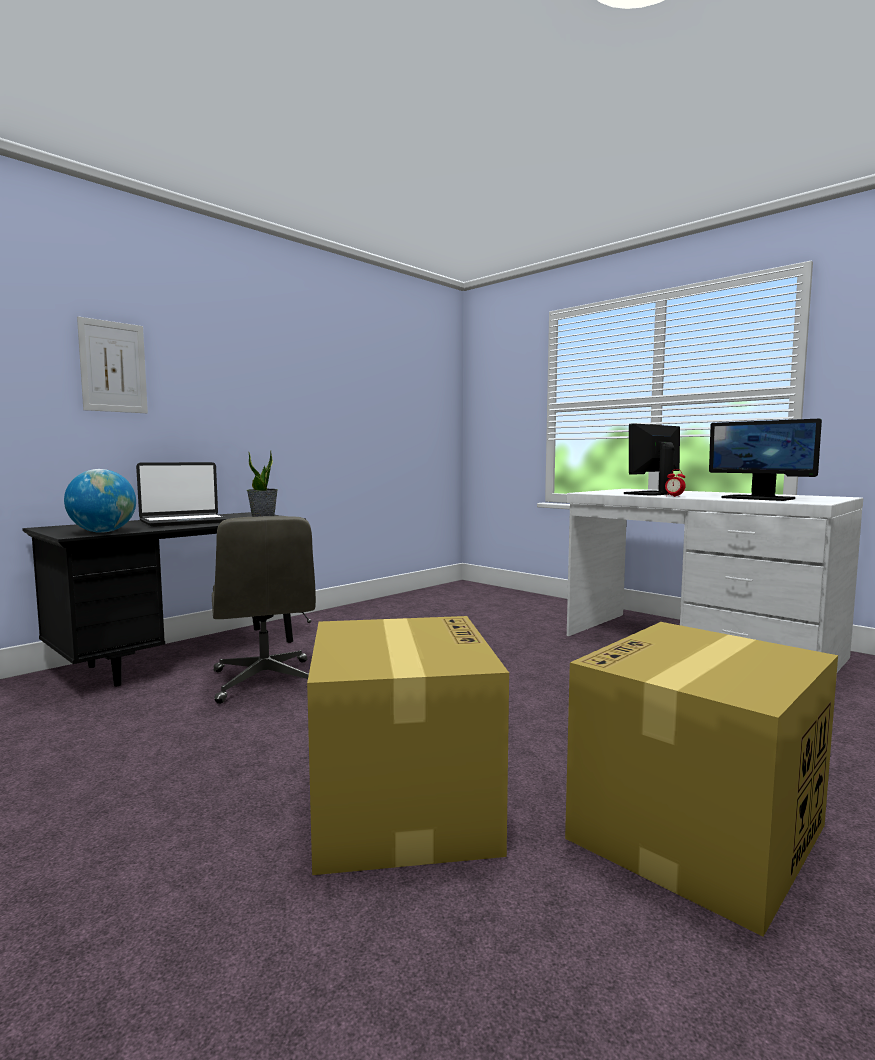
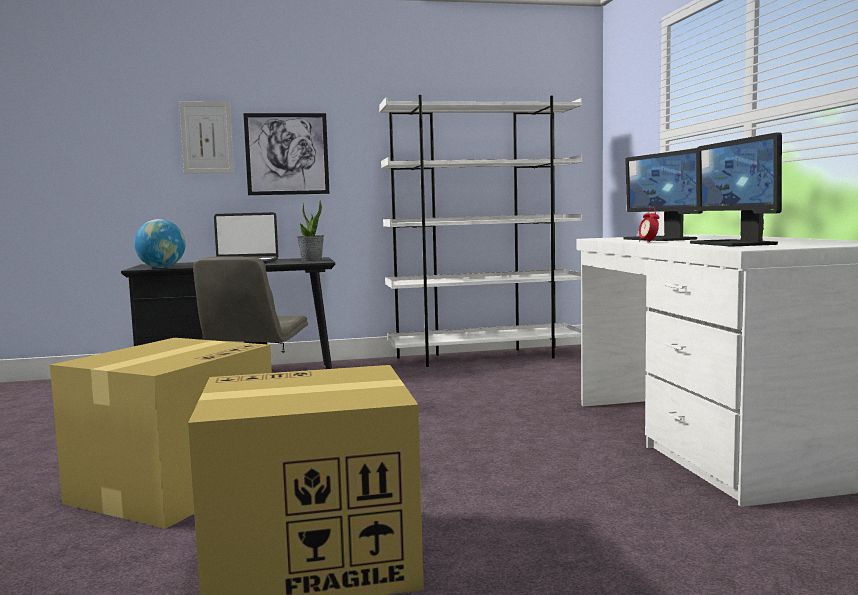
camera: 35 degrees right, 0 degrees up
monitor [624,423,680,496] -> monitor turned 105 degrees counterclockwise [624,148,703,241]
none -> picture [243,113,329,195]
none -> white bookcase [379,95,582,367]

